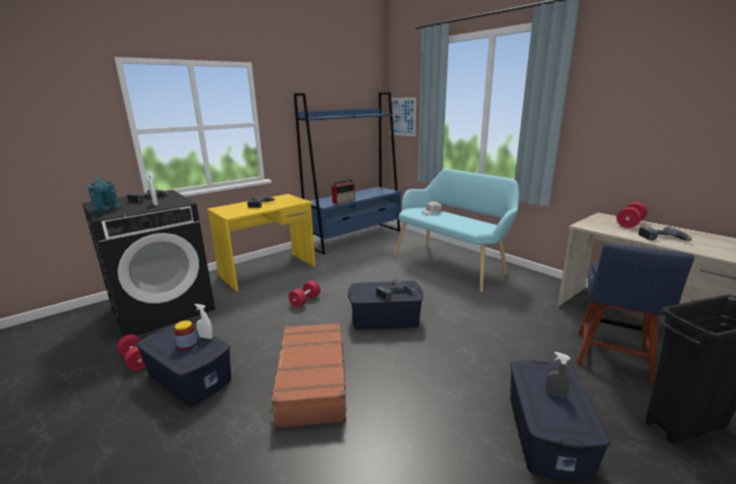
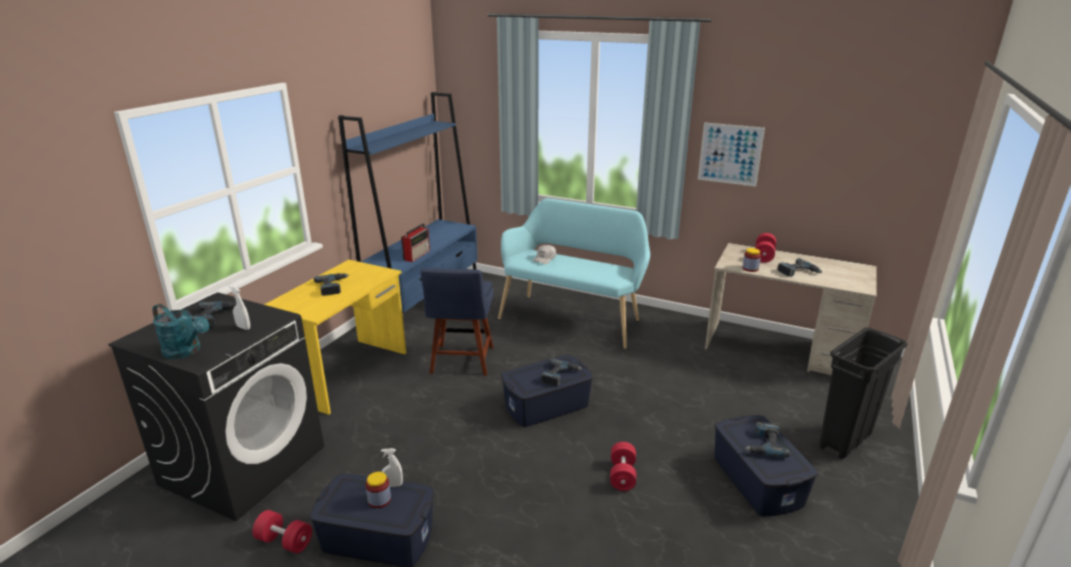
camera: 25 degrees left, 5 degrees up
brown suitcase [269,323,347,428] -> none
red dumbbell [289,280,320,308] -> red dumbbell moved to [610,442,636,491]
picture [390,97,416,136] -> picture moved to [698,122,765,186]
grey spray bottle [546,352,571,398] -> power drill [745,422,791,457]
blue chair [577,243,694,384] -> blue chair moved to [421,268,494,376]
none -> jar [743,248,761,272]

